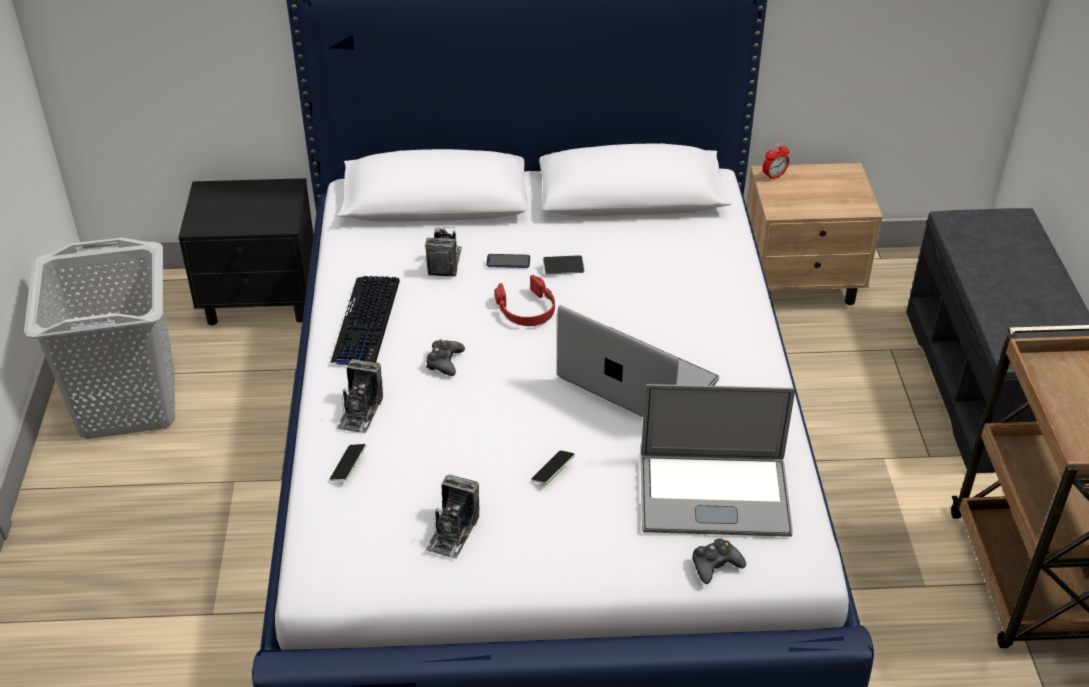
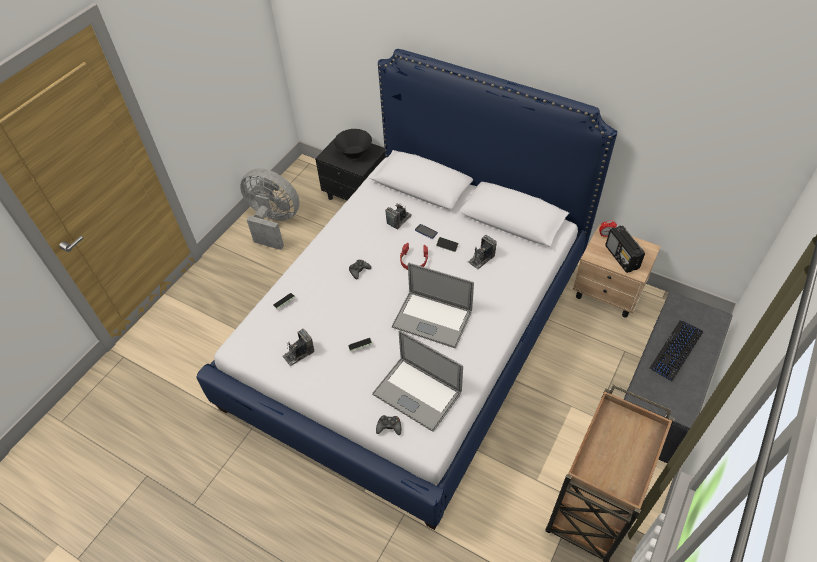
camera: 35 degrees right, 10 degrees up
grey laundry basket [24,238,175,439] -> grey fan [240,168,300,250]
keyboard [330,276,400,365] -> keyboard moved to [649,320,703,382]
camera [337,359,383,433] -> camera moved to [468,235,497,269]
laptop [557,305,719,417] -> laptop turned 135 degrees clockwise [392,263,474,348]
none -> black bowl [334,129,372,159]
none -> radio [605,226,645,273]

